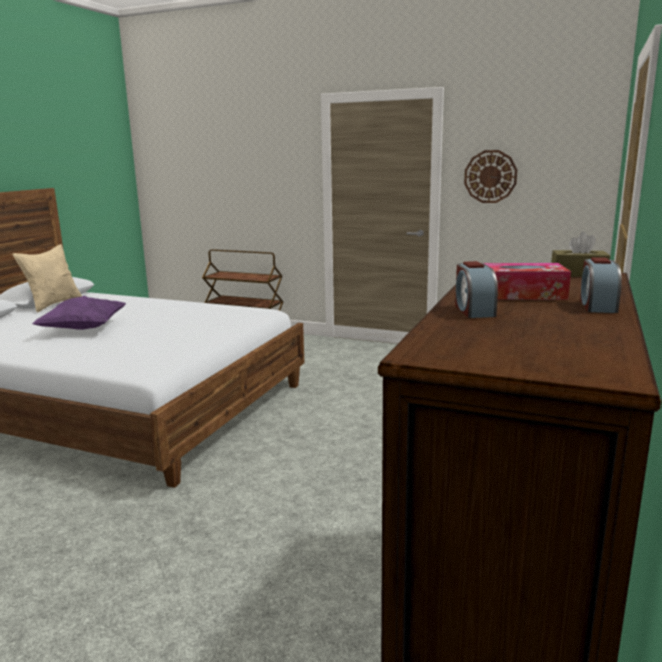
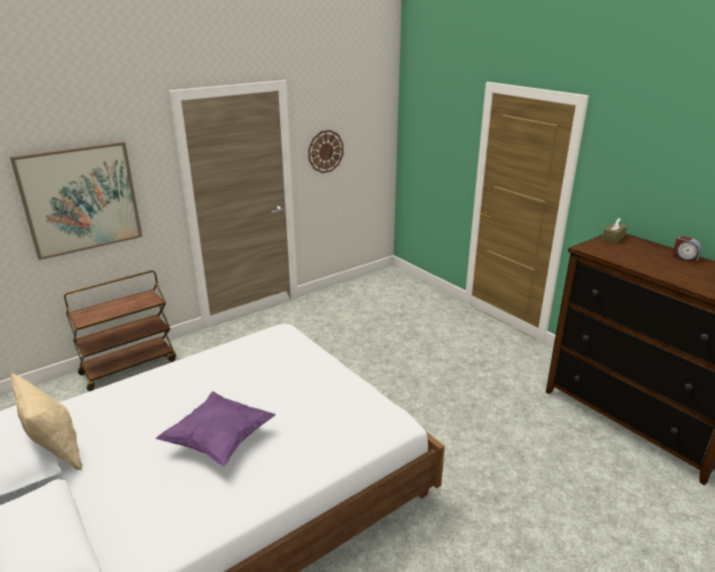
camera: 60 degrees left, 10 degrees up
alarm clock [455,261,498,318] -> none
tissue box [483,263,571,300] -> none
none -> picture [10,142,142,260]

